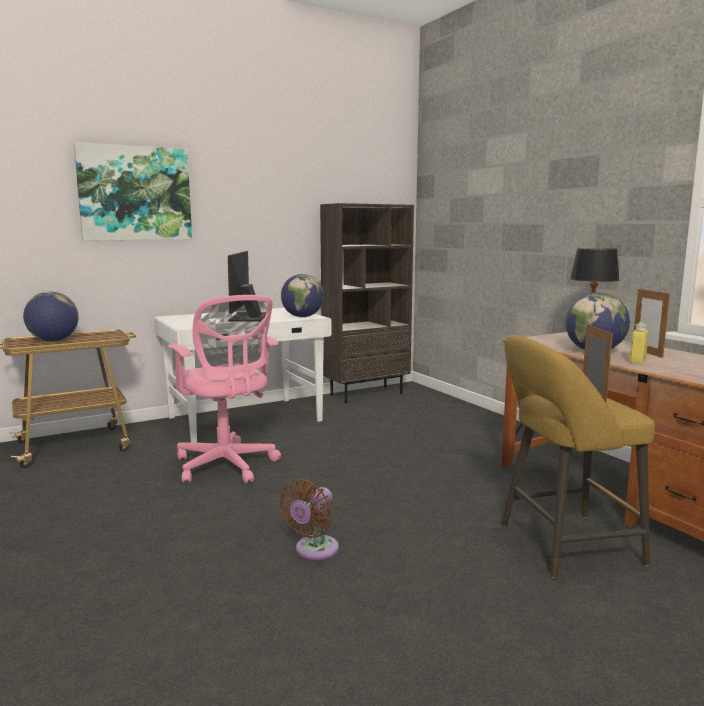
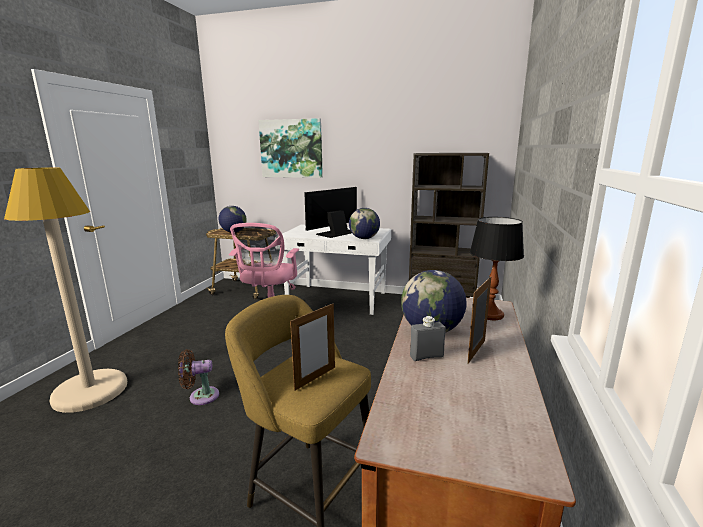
camera: 45 degrees right, 5 degrees up
yellow bottle [630,323,649,364] -> grey bottle [410,316,446,361]
none -> beige floor lamp [4,167,127,413]

